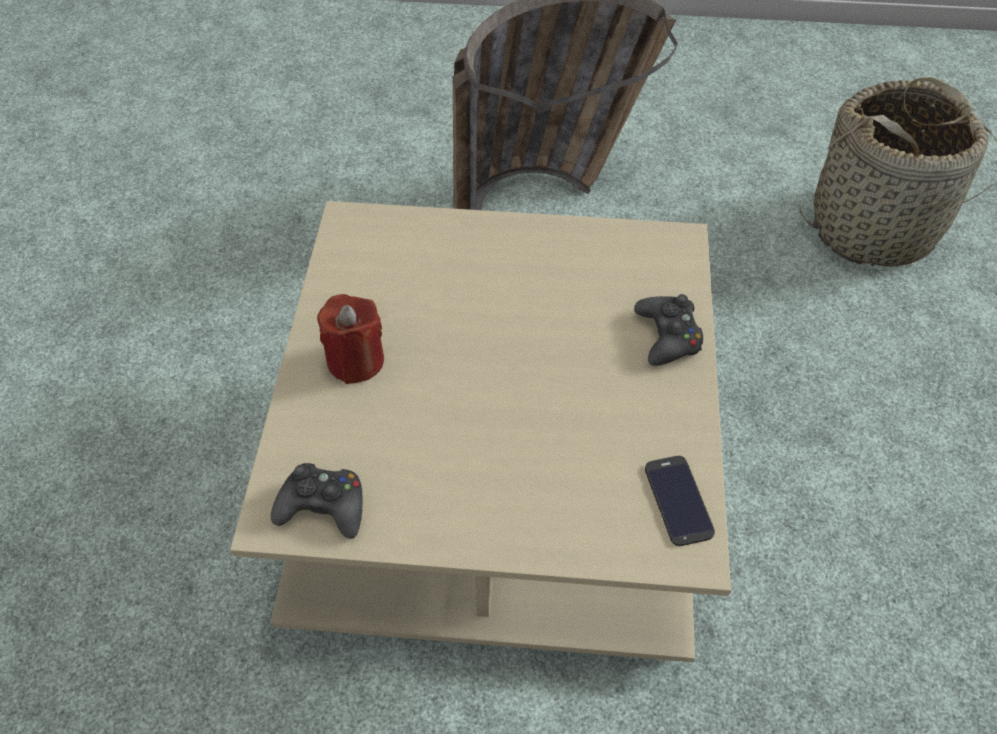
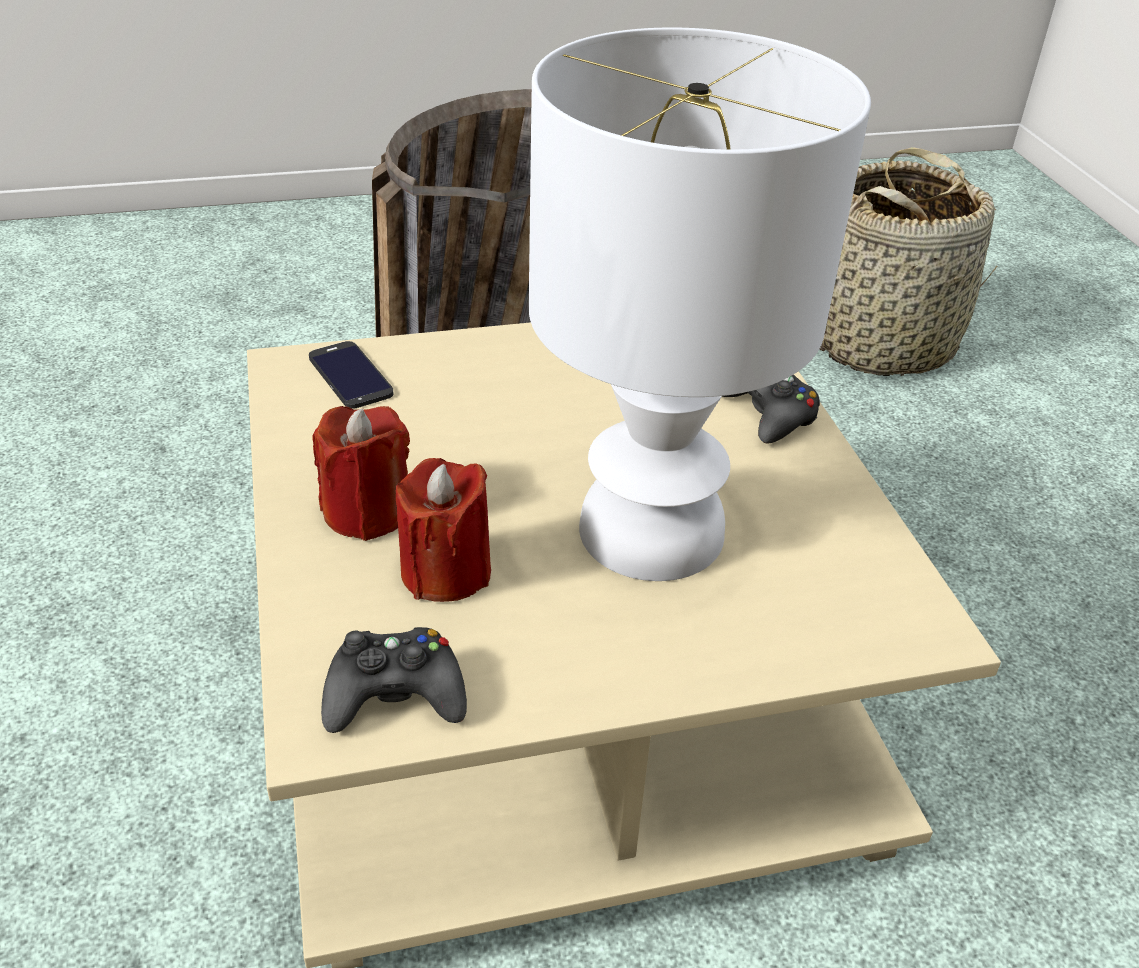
camera: 20 degrees left, 15 degrees down
phone [645,455,715,546] -> phone moved to [309,341,394,409]
none -> red candle [395,458,491,602]
none -> white table lamp [529,27,871,581]

